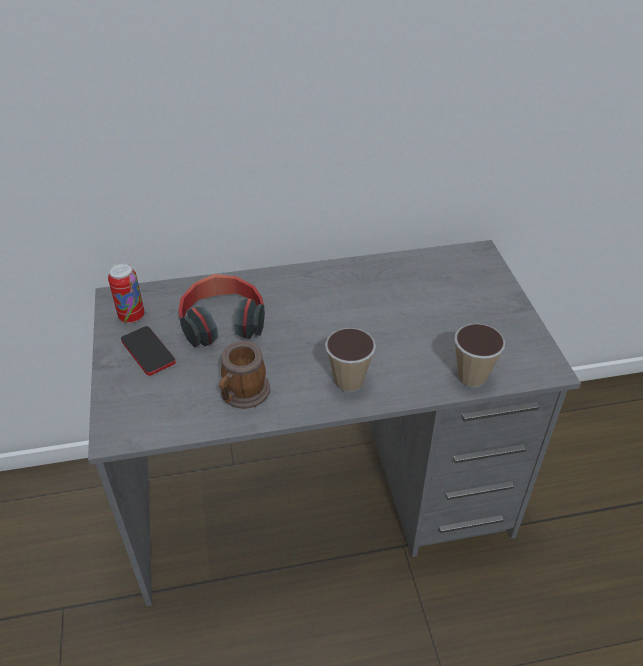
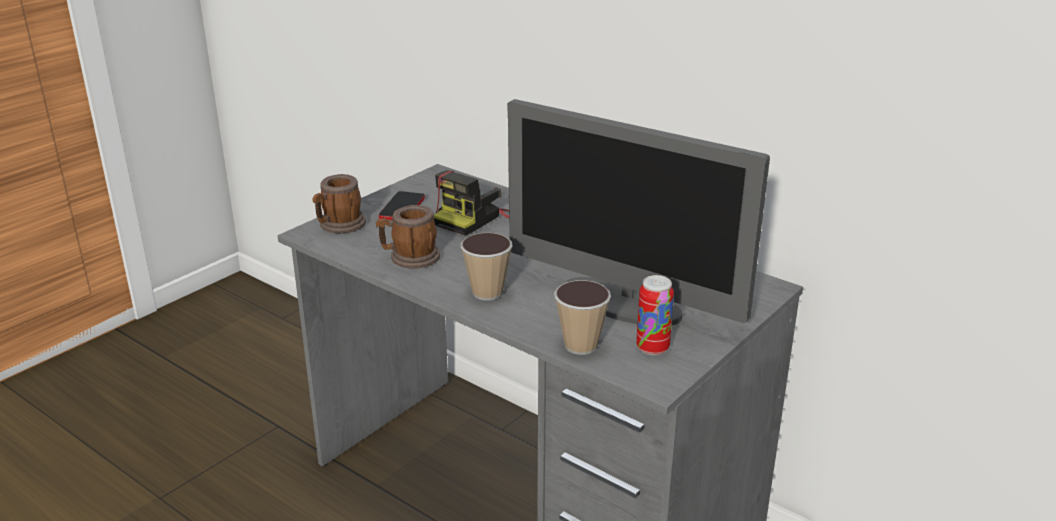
camera: 50 degrees right, 15 degrees down
can [108,263,145,324] -> can moved to [636,275,674,355]
headphones [178,274,265,347] -> camera [434,170,509,236]
none -> mug [312,174,366,233]
none -> monitor [507,99,770,326]

